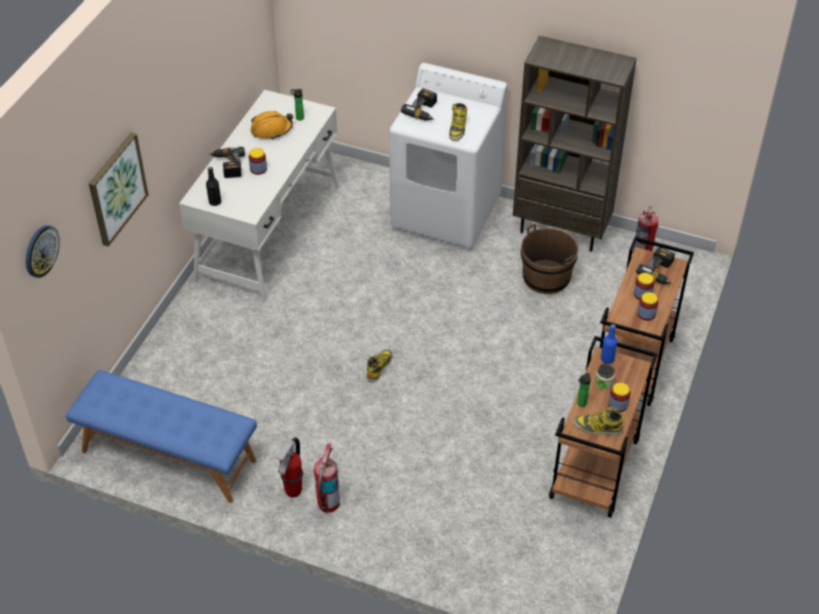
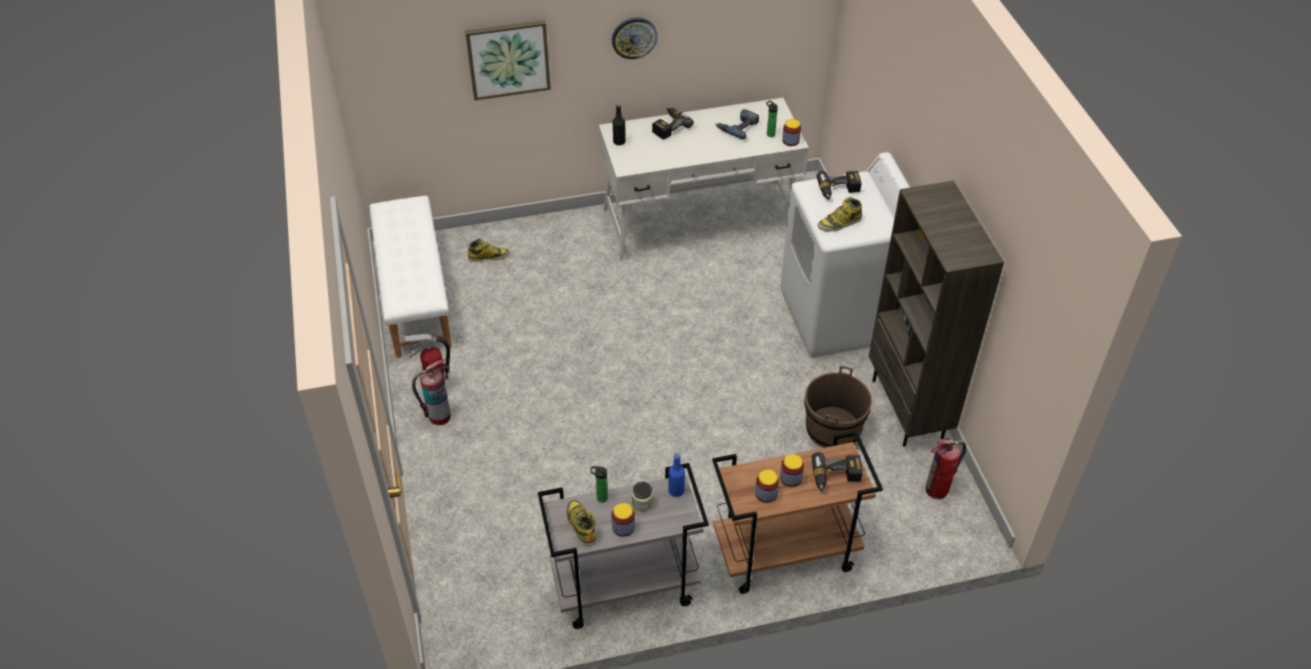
camera: 55 degrees right, 0 degrees up
wall clock [26,225,60,278] -> wall clock moved to [612,17,658,59]
blue bench [65,370,257,503] -> white bench [369,196,451,358]
jar [249,148,267,175] -> jar moved to [782,119,801,146]
orange hard hat [251,111,293,140] -> power drill [716,109,759,139]
boot [367,349,393,382] -> boot moved to [468,239,510,262]
brown cart [549,336,658,518] -> grey cart [538,463,709,629]

